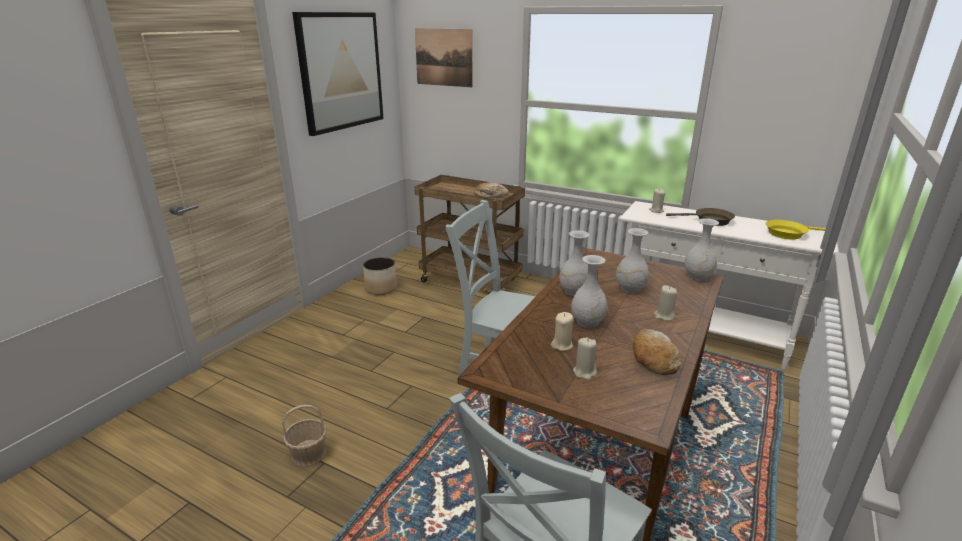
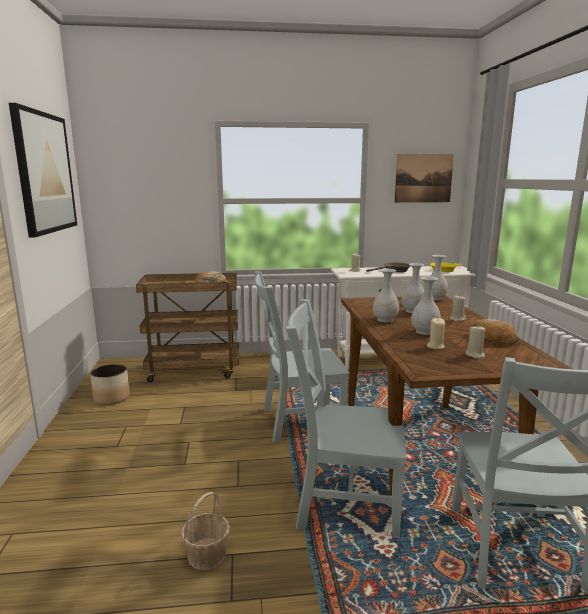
camera: 35 degrees left, 10 degrees down
picture [415,28,473,87] -> picture moved to [394,154,454,203]
none -> grey chair [286,299,407,538]

